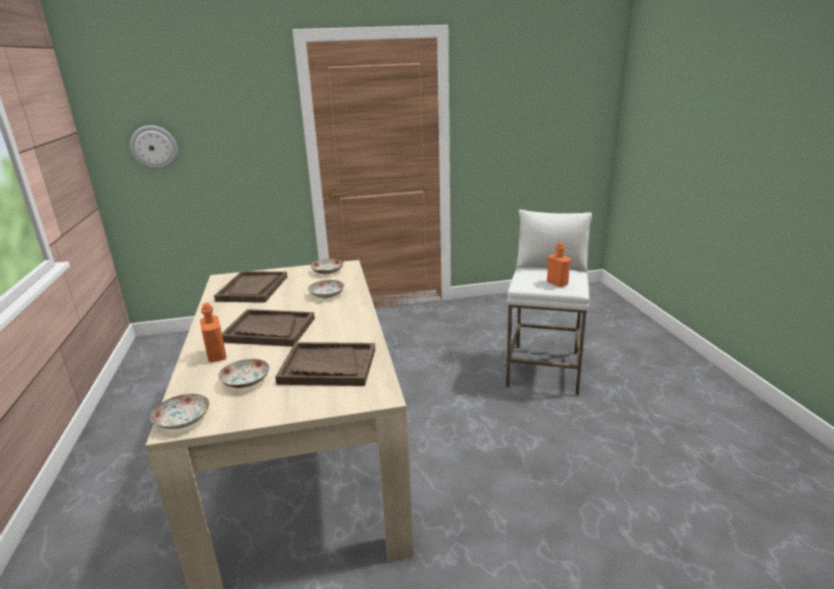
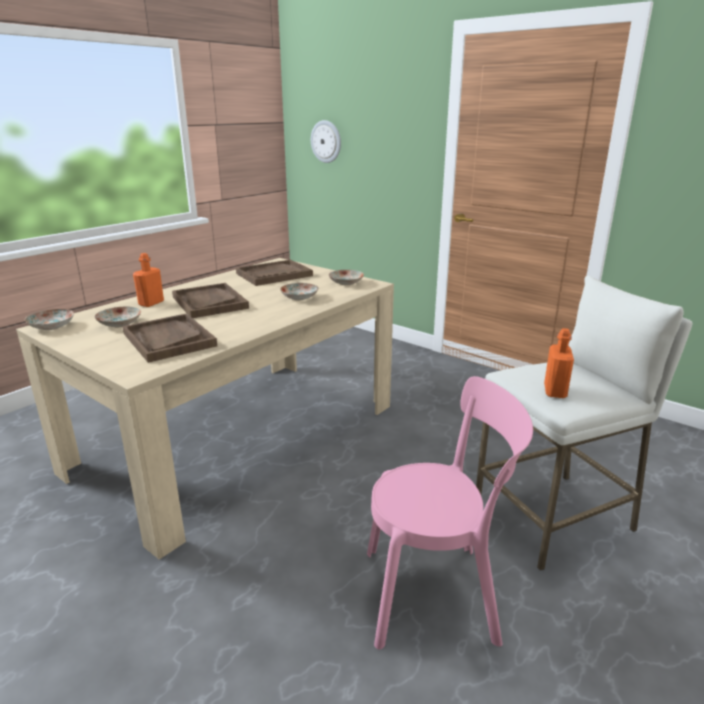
camera: 50 degrees right, 0 degrees up
none -> pink chair [367,376,533,649]

